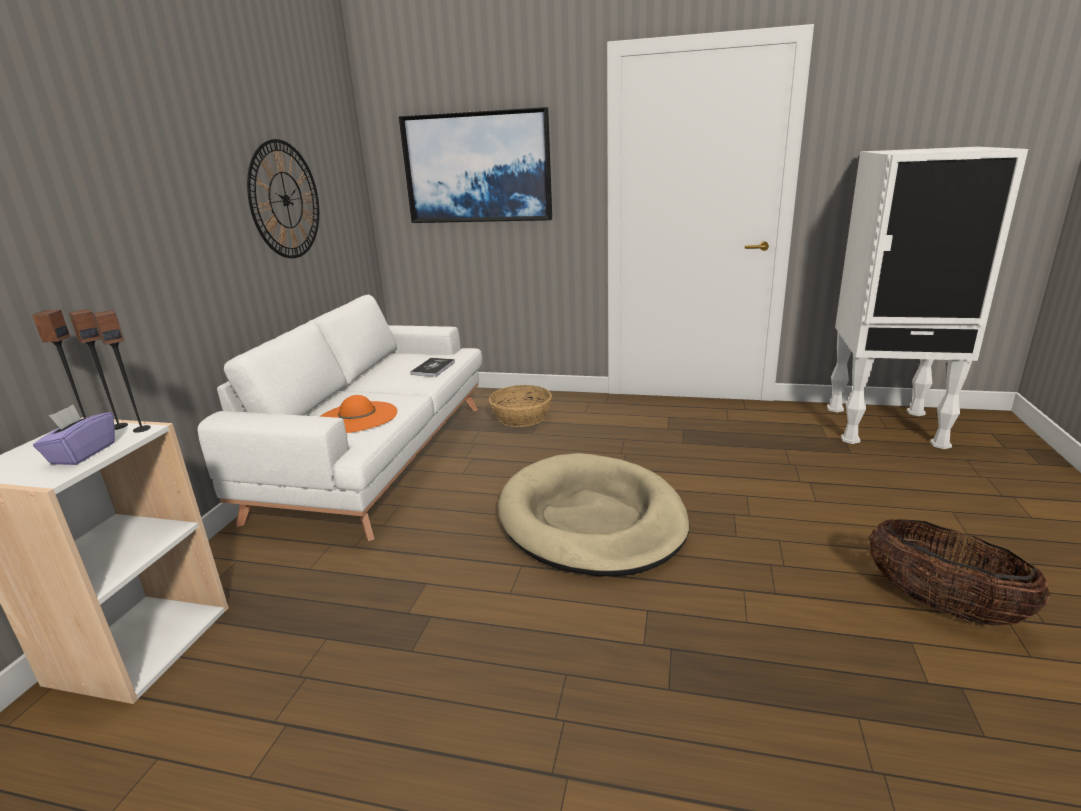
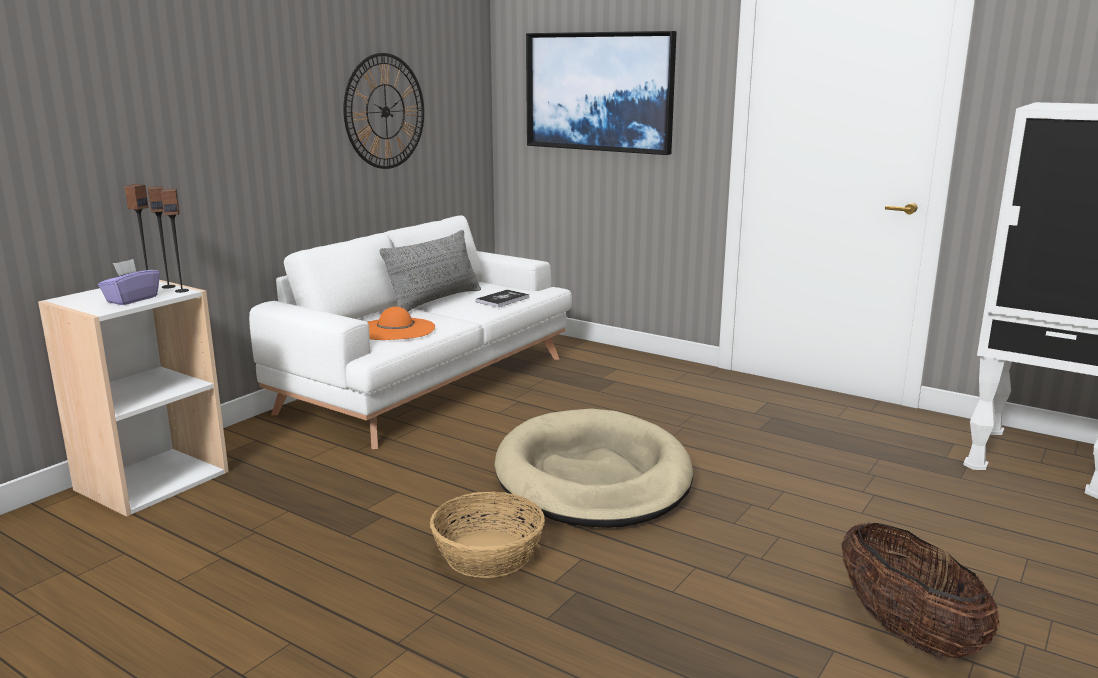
camera: 20 degrees right, 5 degrees down
basket [489,385,552,427] -> basket moved to [430,492,545,578]
none -> grey pillow [379,230,481,311]

